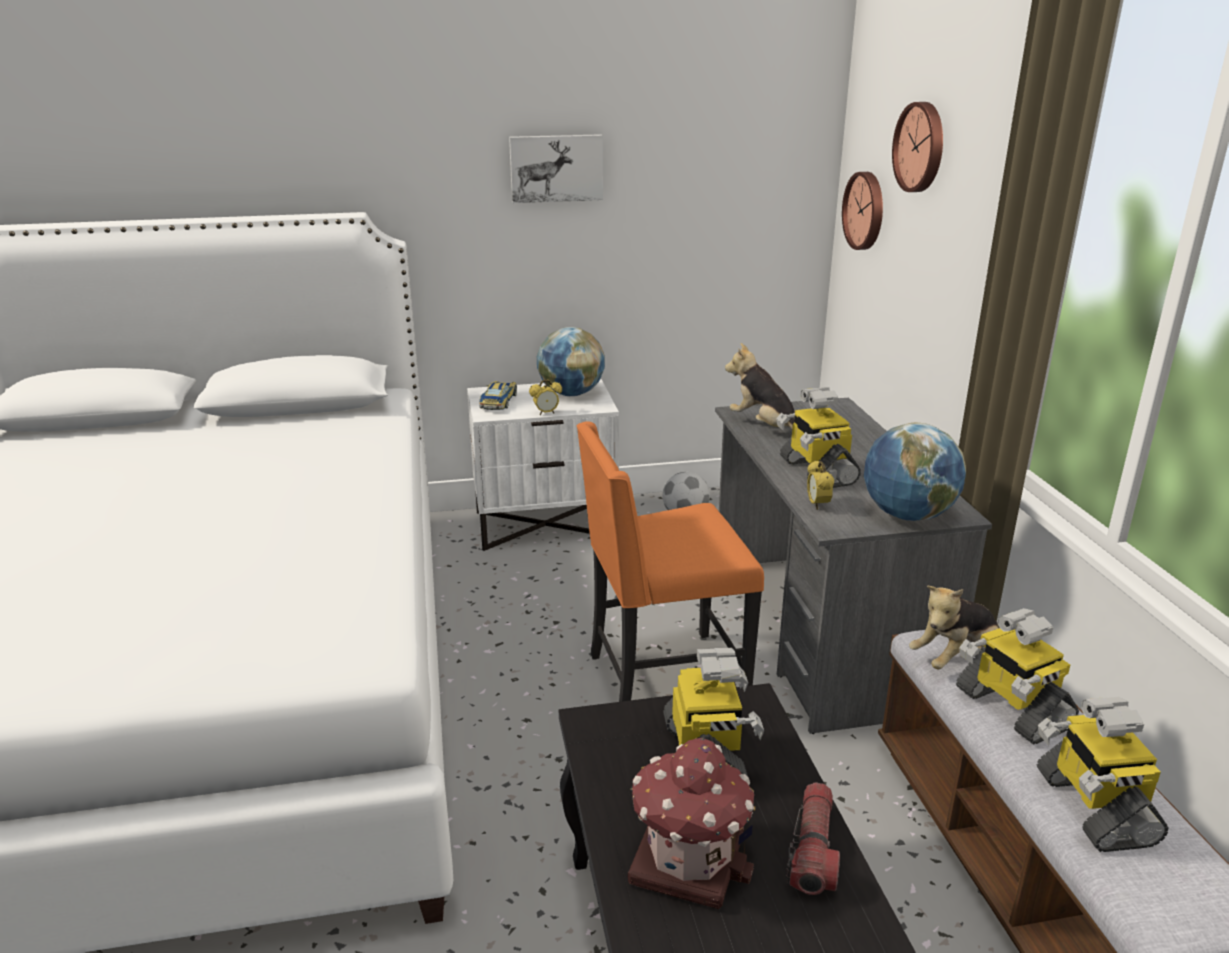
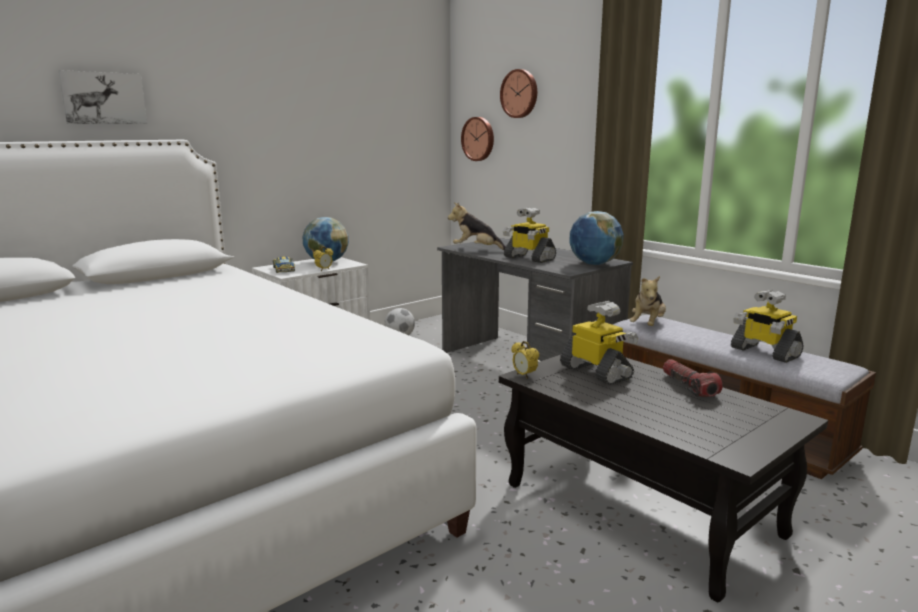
camera: 30 degrees left, 10 degrees down
picture [509,134,603,203] -> picture moved to [59,70,147,124]
orange chair [576,422,764,702] -> none
toy house [628,738,755,909] -> none
alarm clock [807,460,834,510] -> alarm clock moved to [511,341,539,379]
toy robot [956,608,1079,744] -> none

